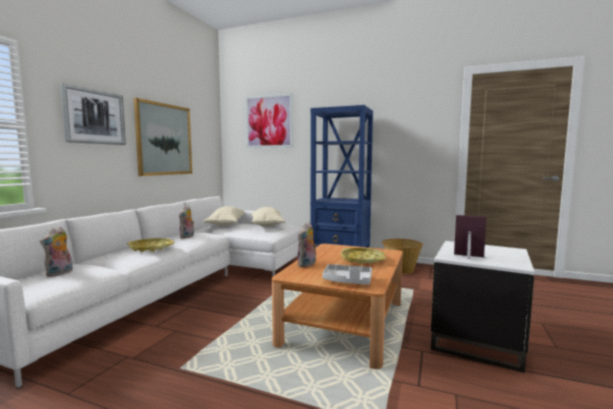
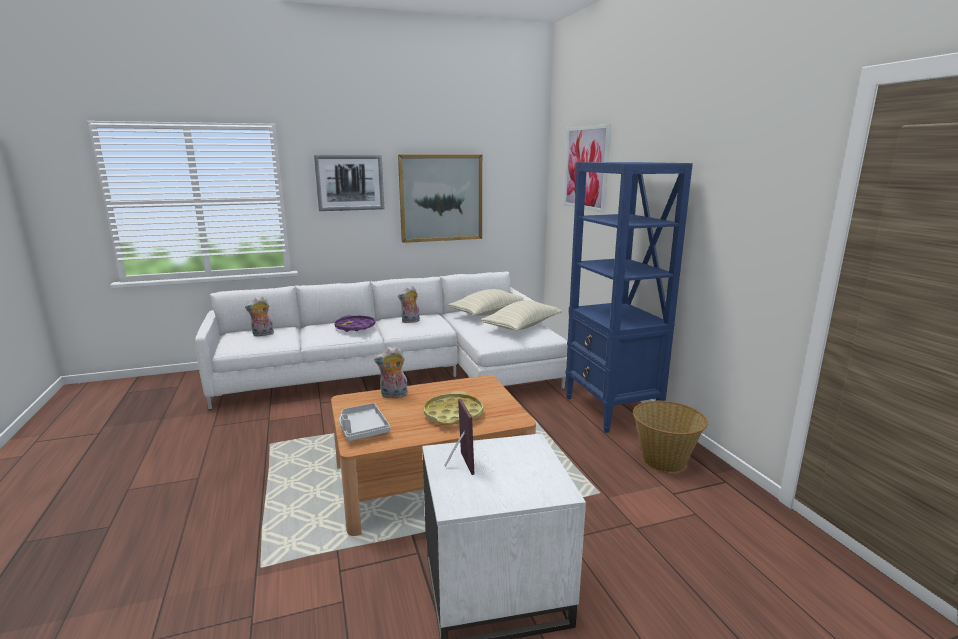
camera: 50 degrees right, 10 degrees up
yellow tray [127,238,175,252] -> purple tray [334,316,375,332]

